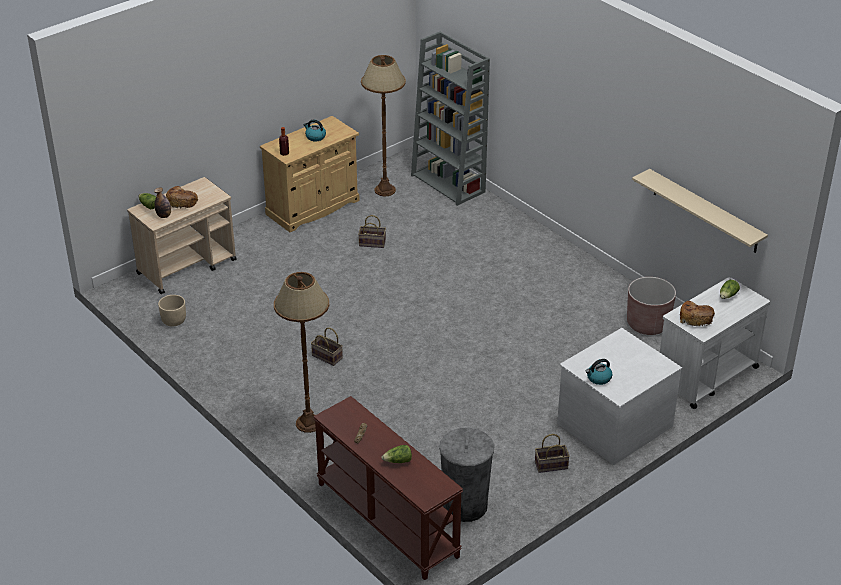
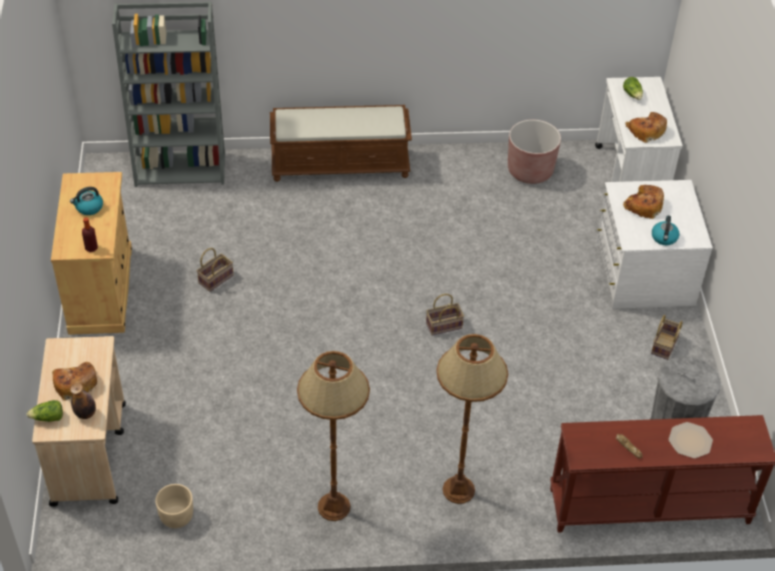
camera: 55 degrees left, 10 degrees up
basket [311,328,343,366] -> basket moved to [426,294,464,336]
brown floor lamp [361,55,406,197] -> brown floor lamp moved to [297,351,370,521]
lettuce [381,445,412,463] -> plate [669,422,713,458]
beige shelf [632,169,768,253] -> none
none -> brown bench [270,105,412,182]
none -> bread [623,185,664,219]

